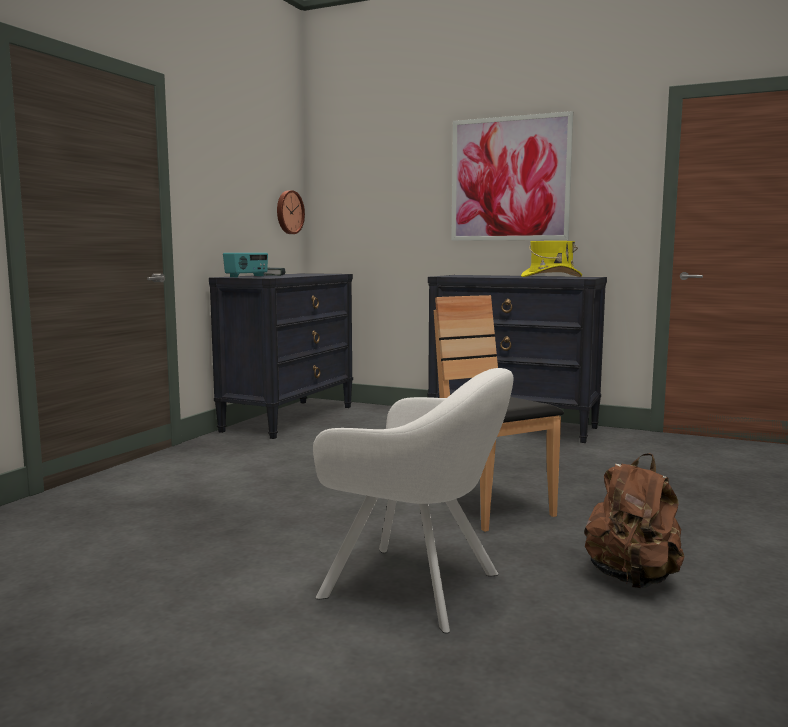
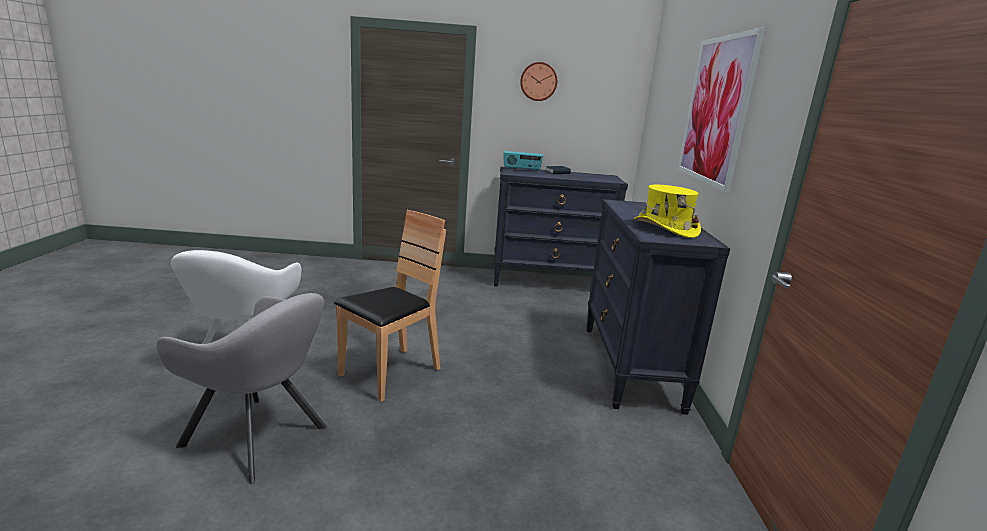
camera: 65 degrees right, 10 degrees up
wall clock [277,190,305,234] -> wall clock moved to [520,62,557,101]
brown backpack [584,453,684,588] -> grey armchair [157,293,327,484]

